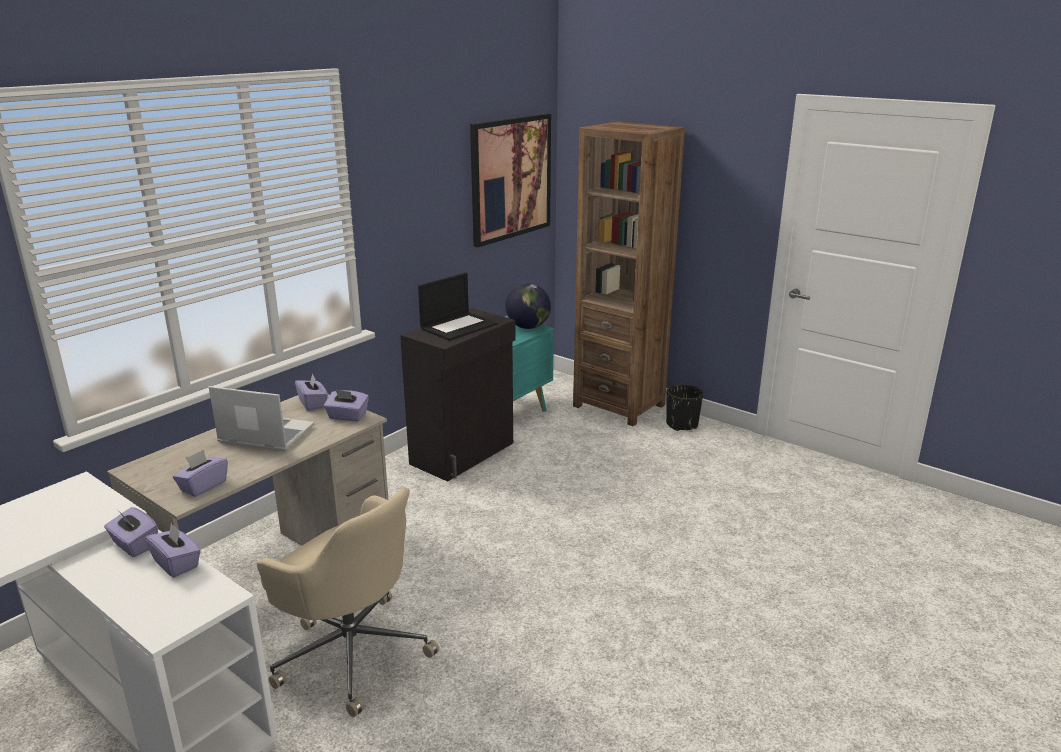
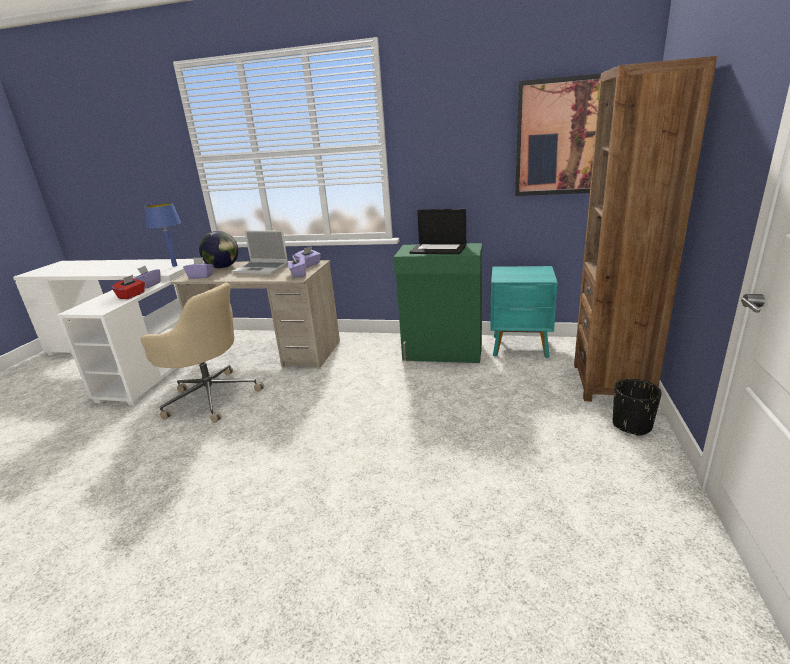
camera: 65 degrees right, 0 degrees up
purple tissue box [145,523,201,578] -> red tissue box [112,275,145,299]
laptop [209,386,314,452] -> laptop turned 120 degrees clockwise [232,230,288,275]
beige office chair [257,488,439,717] -> beige office chair turned 75 degrees counterclockwise [140,283,264,423]
black cabinet [400,308,516,481] -> green cabinet [394,243,482,363]
globe [505,283,551,329] -> globe moved to [199,231,239,269]
none -> blue table lamp [144,203,181,267]

